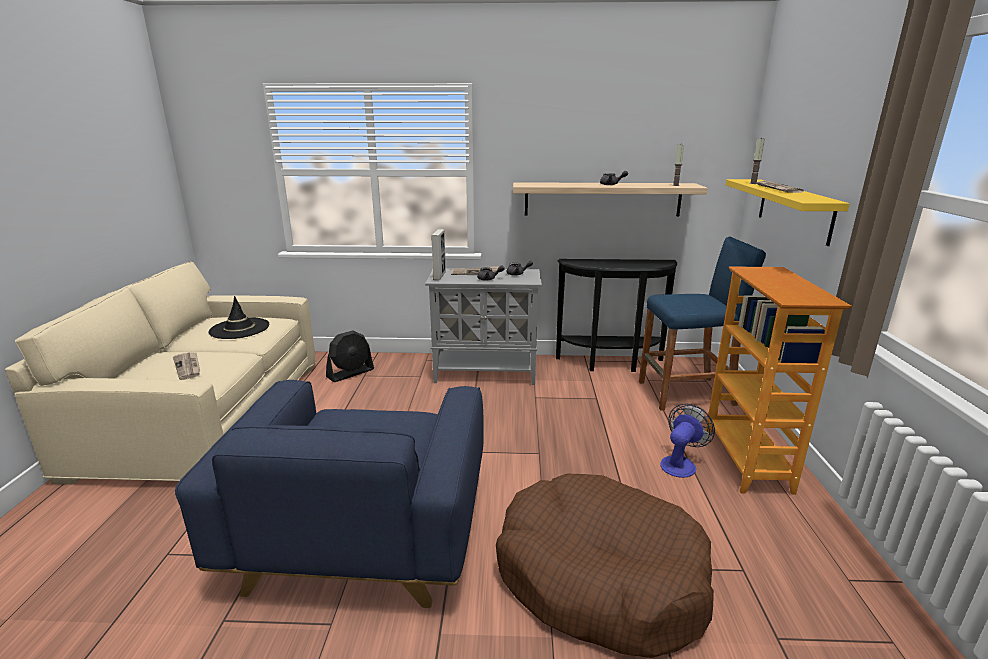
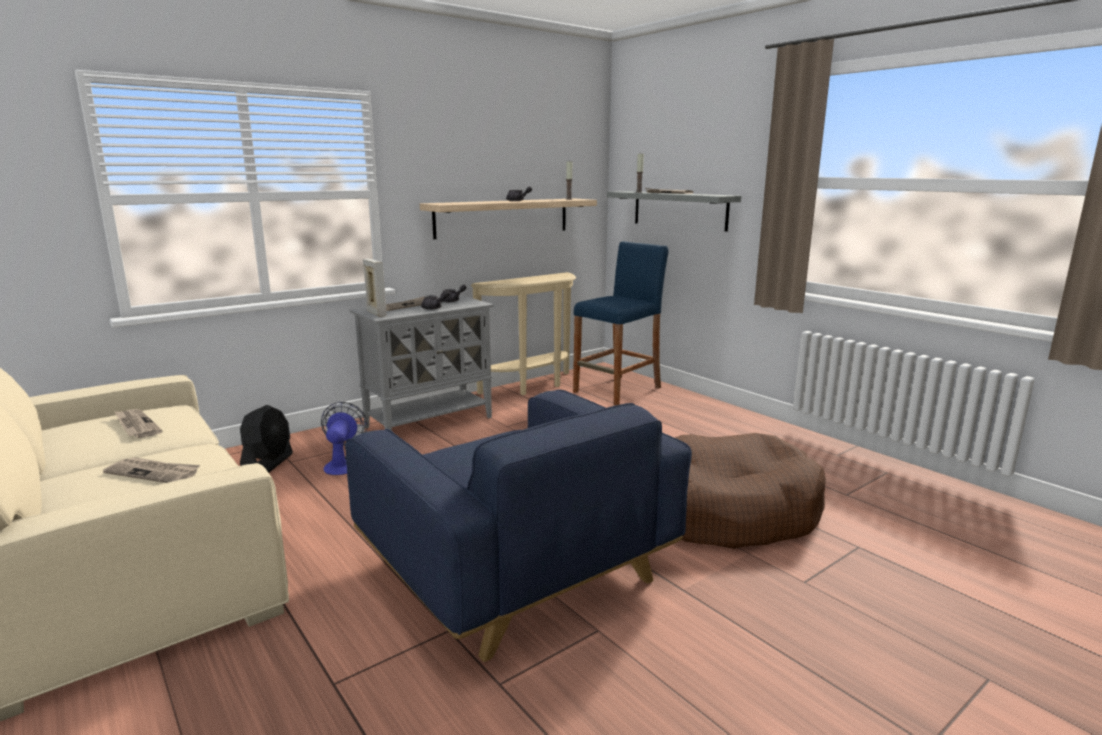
camera: 40 degrees left, 5 degrees down
black hat [208,296,269,339] -> newspaper [114,409,163,438]
black console table [556,259,677,372] -> beige console table [471,272,576,395]
fan [660,404,715,478] -> fan moved to [321,402,368,475]
bookcase [706,266,851,495] -> none
yellow shelf [726,179,850,246] -> grey shelf [607,191,741,232]

